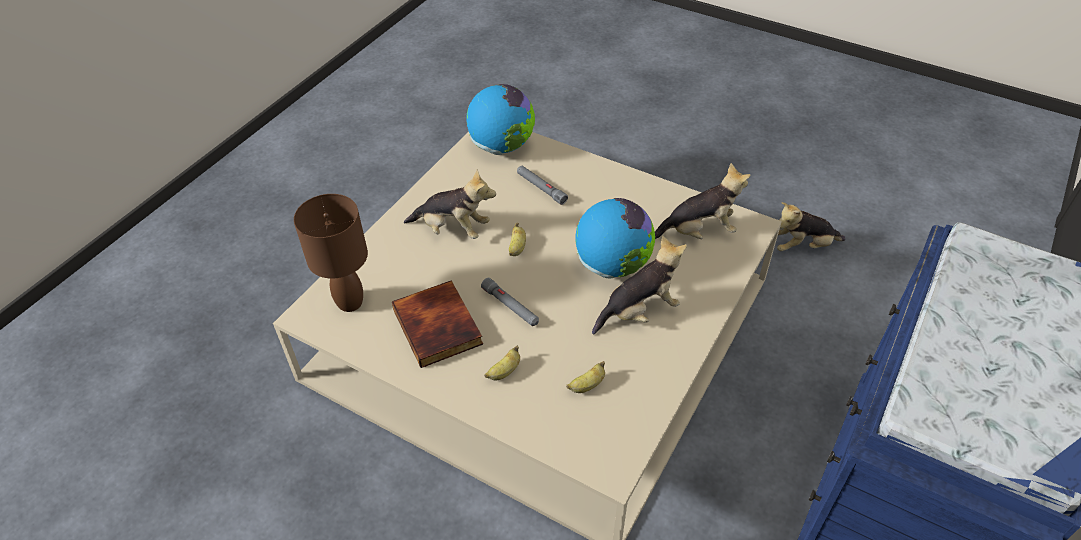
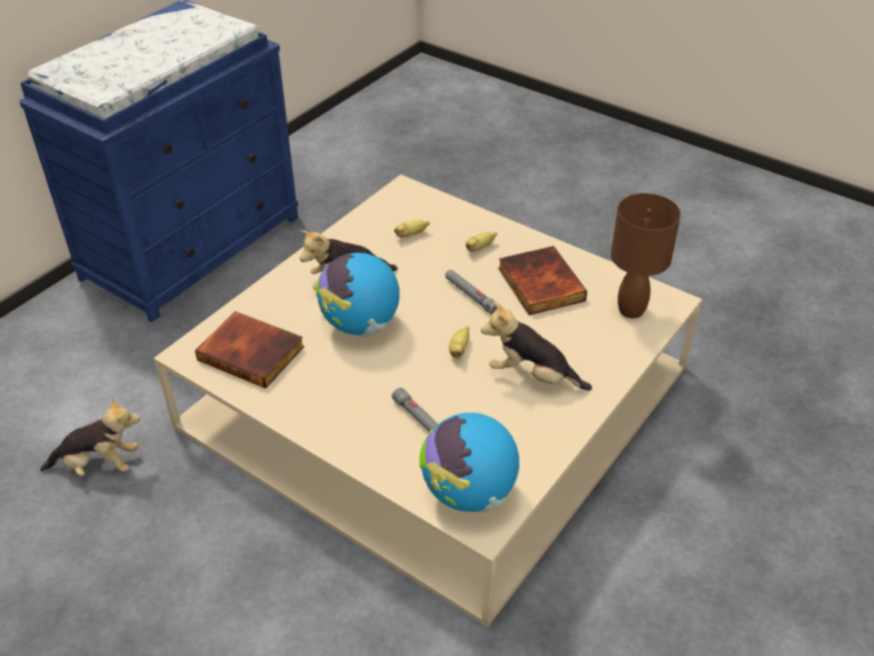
camera: 175 degrees left, 5 degrees down
plush toy [655,163,751,239] -> book [195,311,304,389]

